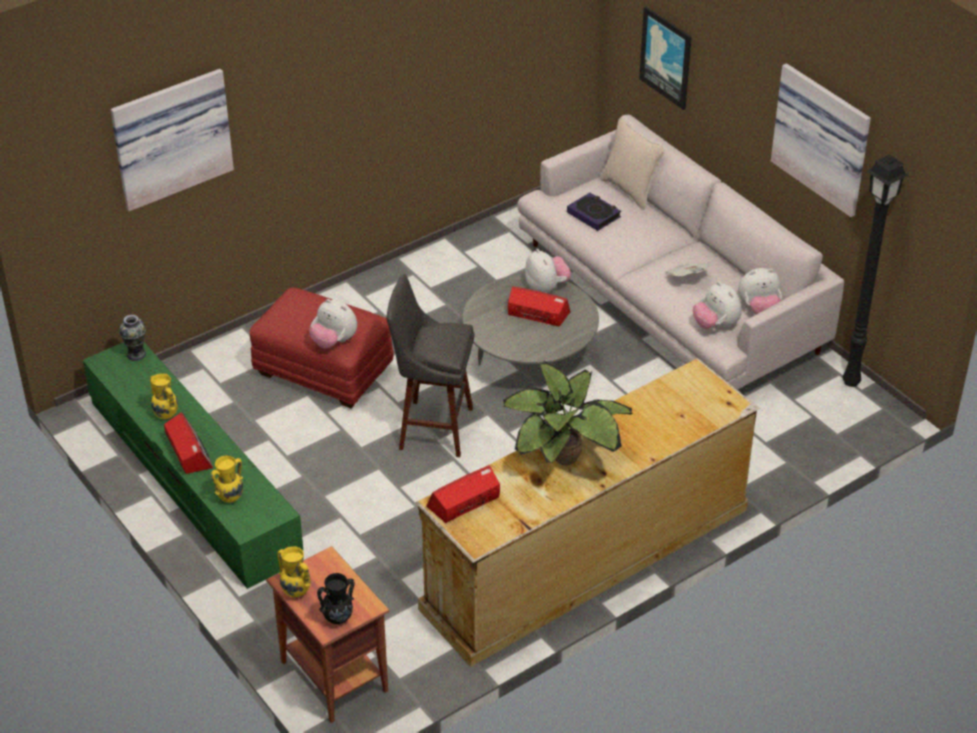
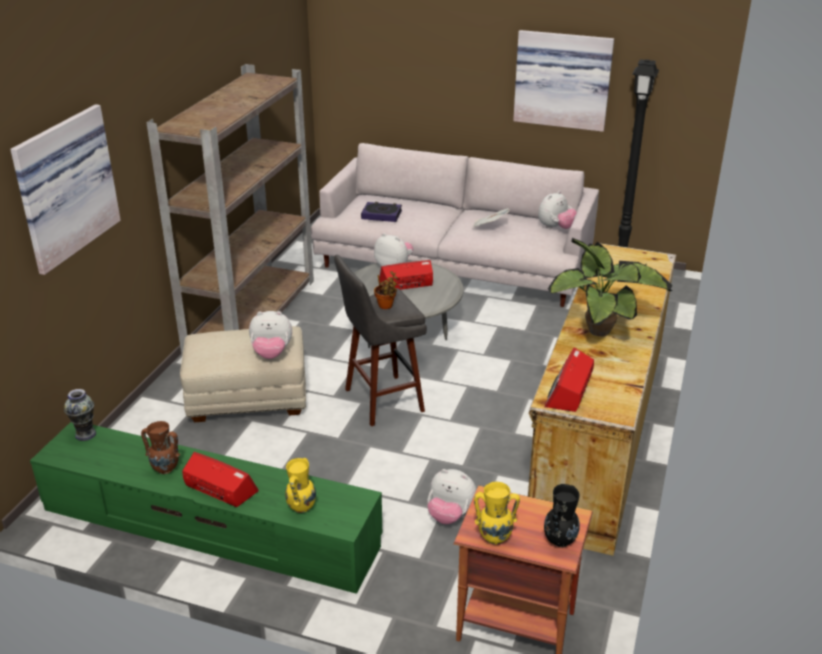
camera: 35 degrees left, 10 degrees down
yellow vase [150,373,178,420] -> brown vase [141,421,180,474]
red ottoman [250,288,394,408] -> beige ottoman [180,326,306,422]
beige pillow [600,118,665,210] -> none
picture [639,6,692,110] -> none
plush toy [693,282,742,329] -> plush toy moved to [427,469,477,524]
none -> brown bookcase [146,64,314,356]
none -> potted plant [374,271,398,309]

